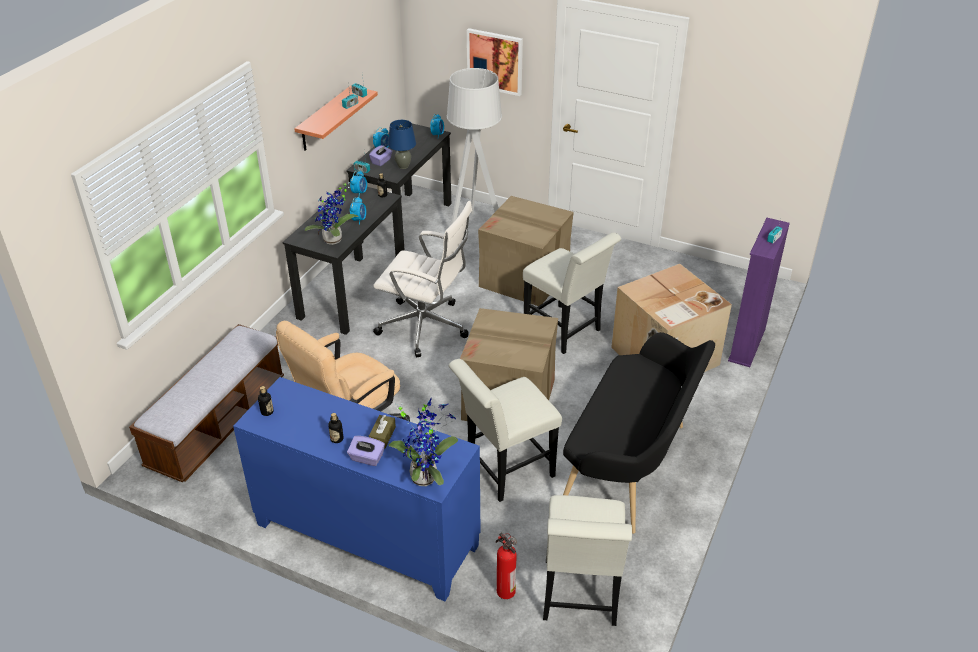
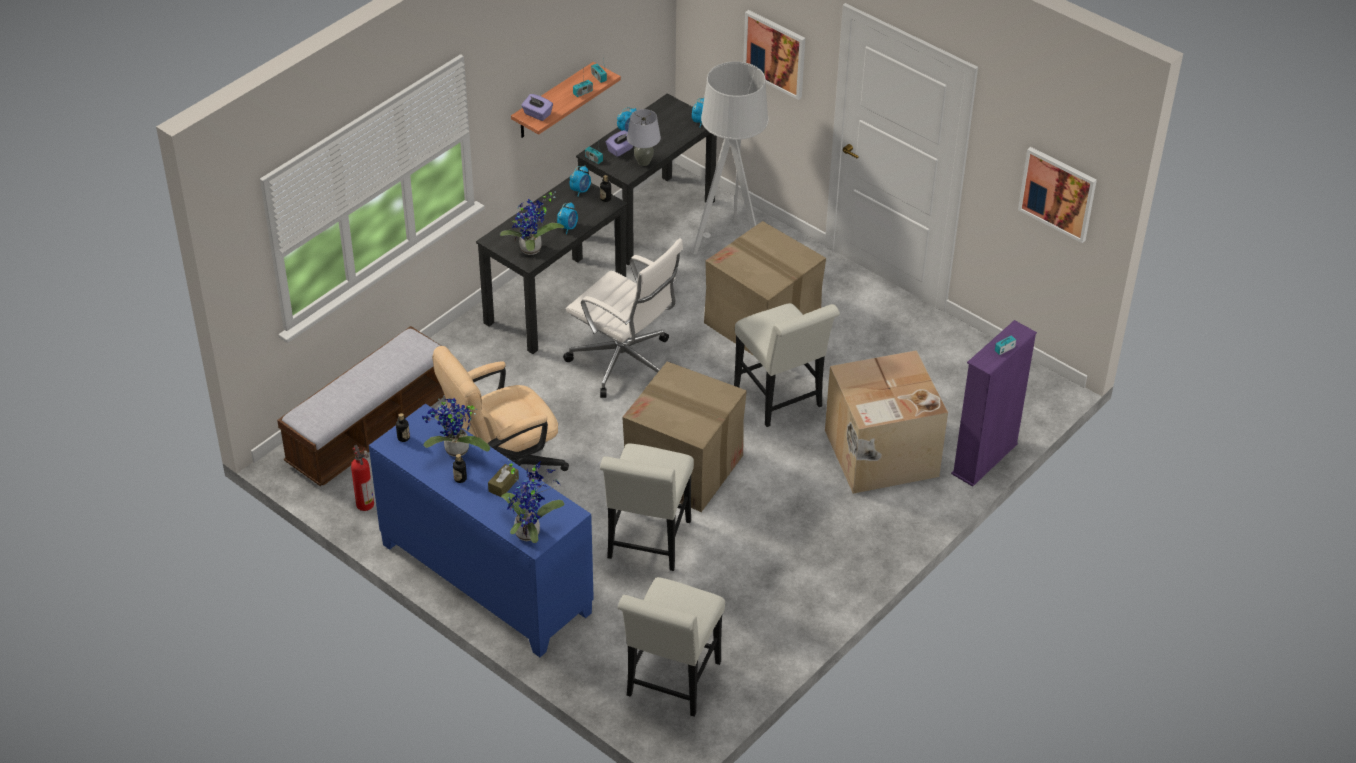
camera: 15 degrees right, 5 degrees up
purple tissue box [347,436,385,466] -> purple tissue box moved to [521,94,553,121]
blue table lamp [388,120,416,169] -> grey table lamp [627,109,661,166]
white chair [449,359,562,502] -> white chair turned 60 degrees counterclockwise [600,443,694,571]
fire extinguisher [496,532,517,599] -> fire extinguisher moved to [351,445,374,511]
black bench [563,332,715,534] -> none
none -> potted plant [422,398,490,457]
none -> picture [1018,147,1097,243]

